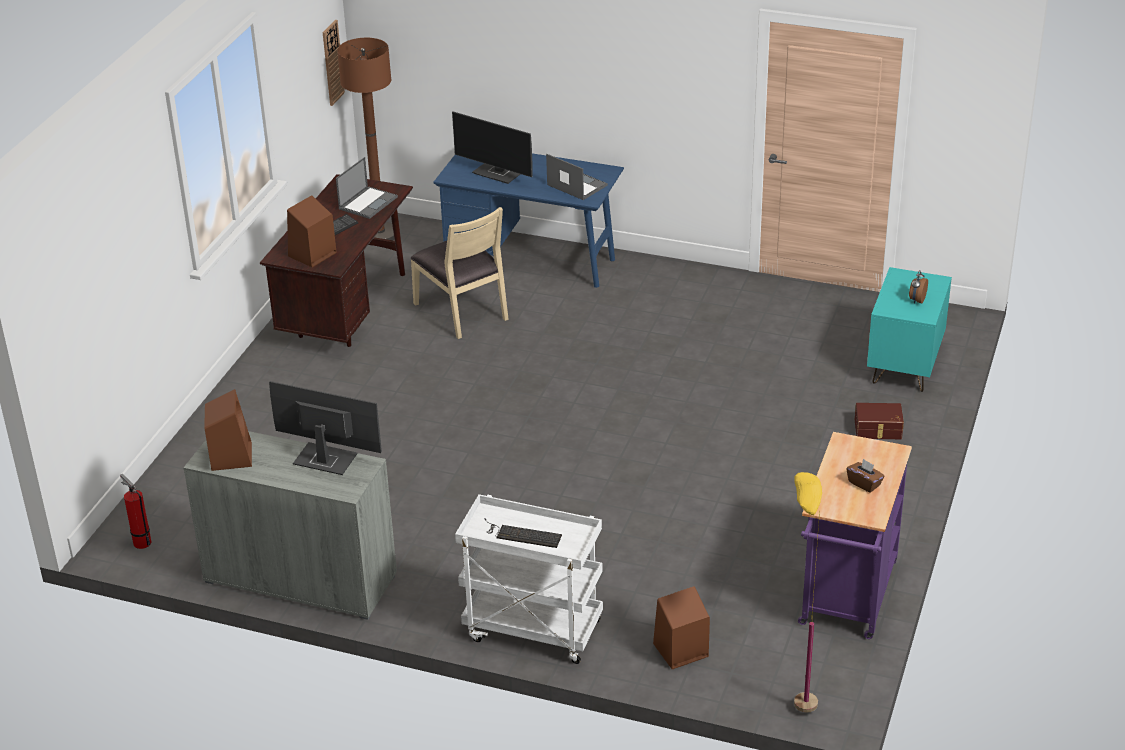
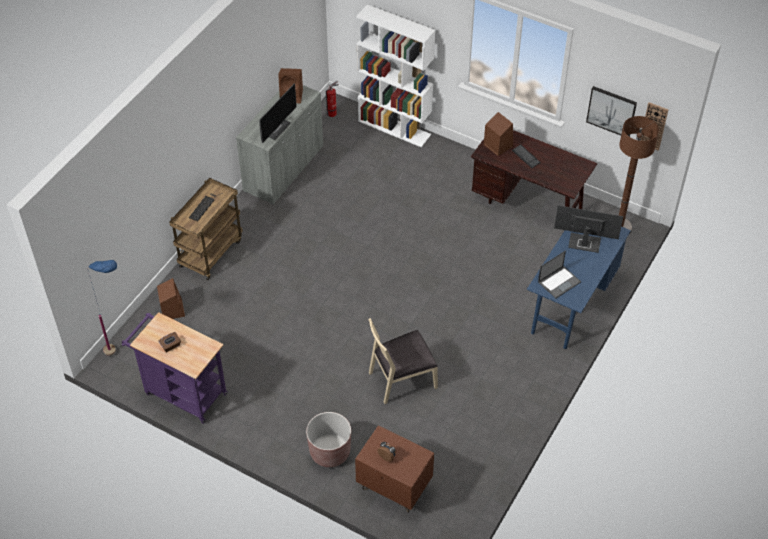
camera: 100 degrees right, 15 degrees up
laptop [336,157,398,219] -> none
beige chair [410,207,509,339] -> beige chair moved to [368,318,438,404]
monitor [452,111,533,184] -> monitor turned 60 degrees clockwise [554,205,623,253]
white cart [455,494,603,664] -> brown cart [169,178,243,280]
yellow floor lamp [794,472,822,713] -> blue floor lamp [87,260,117,356]
brown storage box [855,403,904,439] -> brown planter [306,412,351,467]
turquoise nightstand [867,267,952,392] -> brown nightstand [355,425,434,513]
none -> white bookcase [356,5,435,147]
none -> picture [586,86,637,137]

